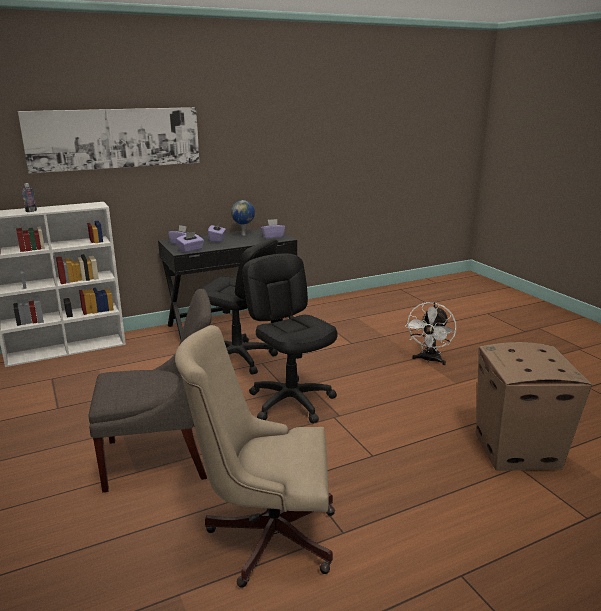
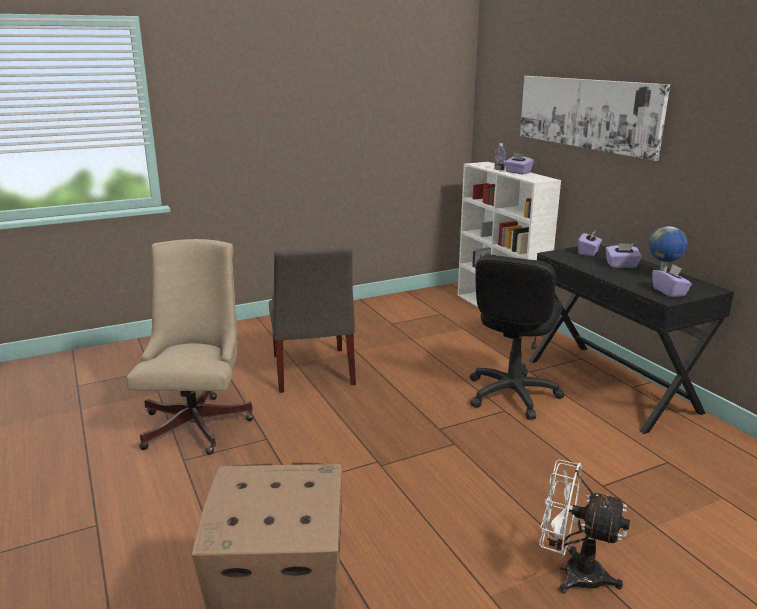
camera: 90 degrees right, 0 degrees up
purple tissue box [176,231,204,253] -> purple tissue box moved to [504,152,534,174]
black office chair [242,253,337,423] -> none

